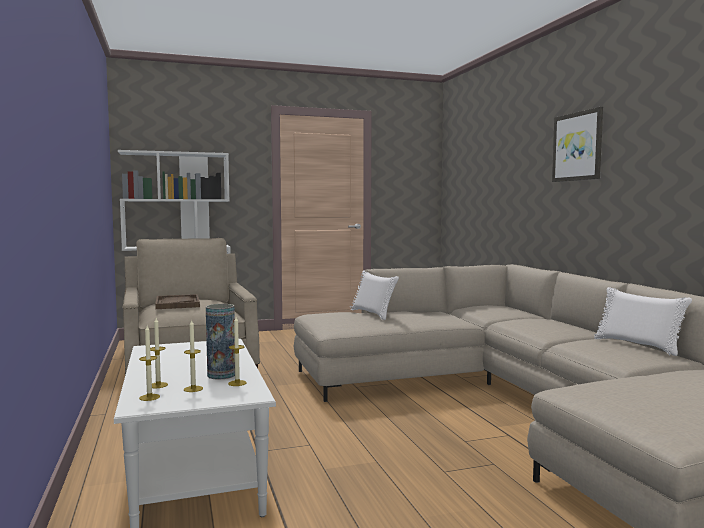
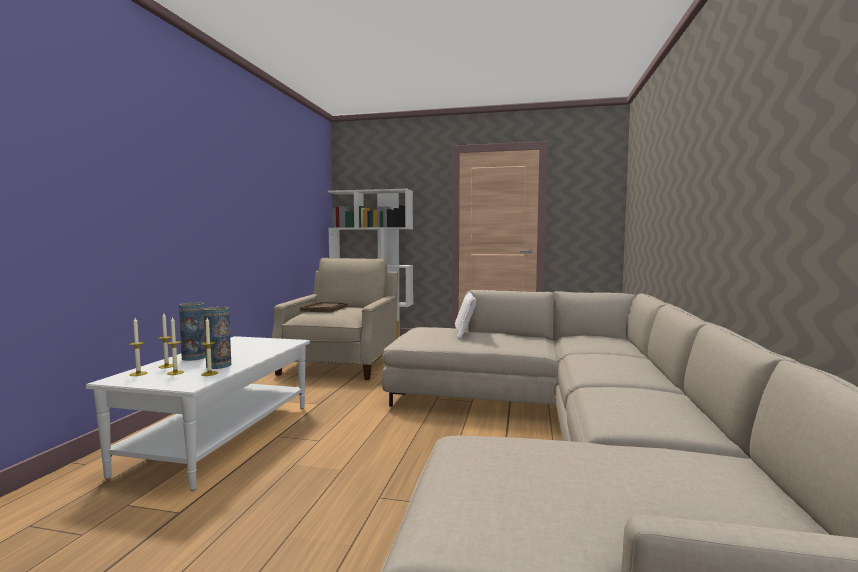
camera: 30 degrees right, 0 degrees up
picture [552,107,603,182] -> none
white pillow [594,287,692,356] -> none
none -> vase [179,303,206,361]

